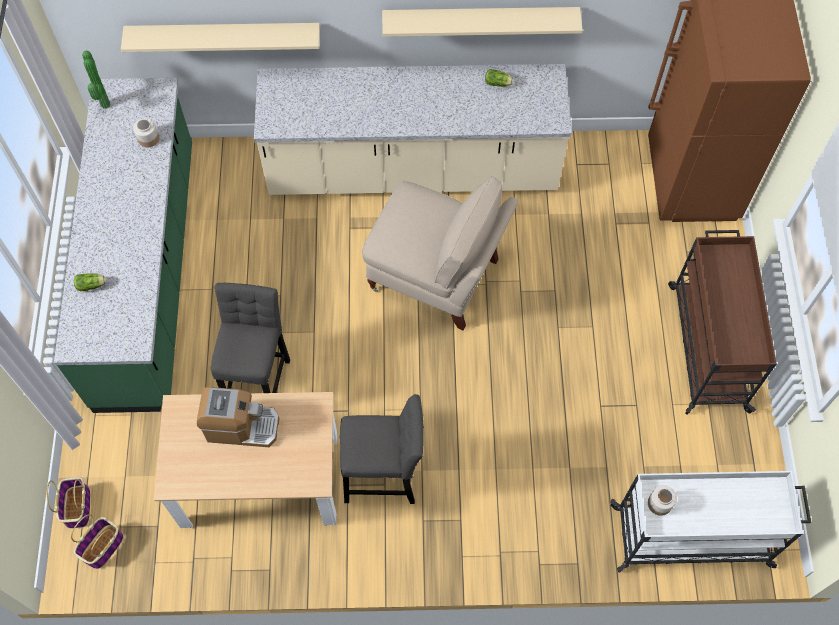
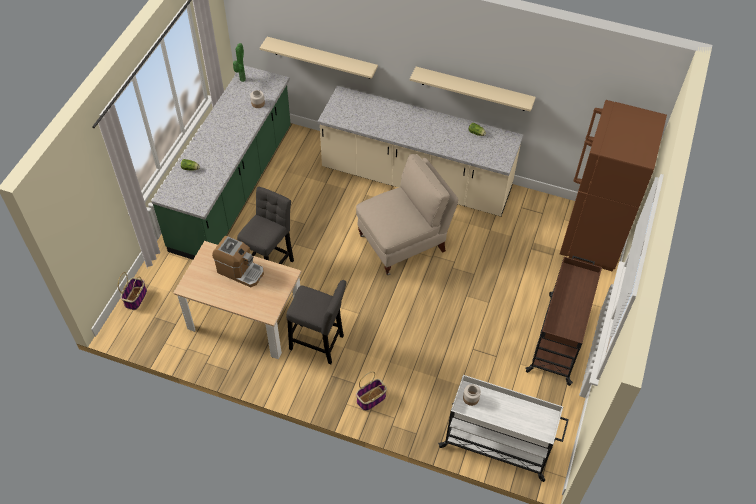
camera: 20 degrees right, 10 degrees down
basket [71,514,123,569] -> basket moved to [356,371,387,411]
beige chair [362,176,518,331] -> beige chair turned 75 degrees counterclockwise [356,154,458,275]

